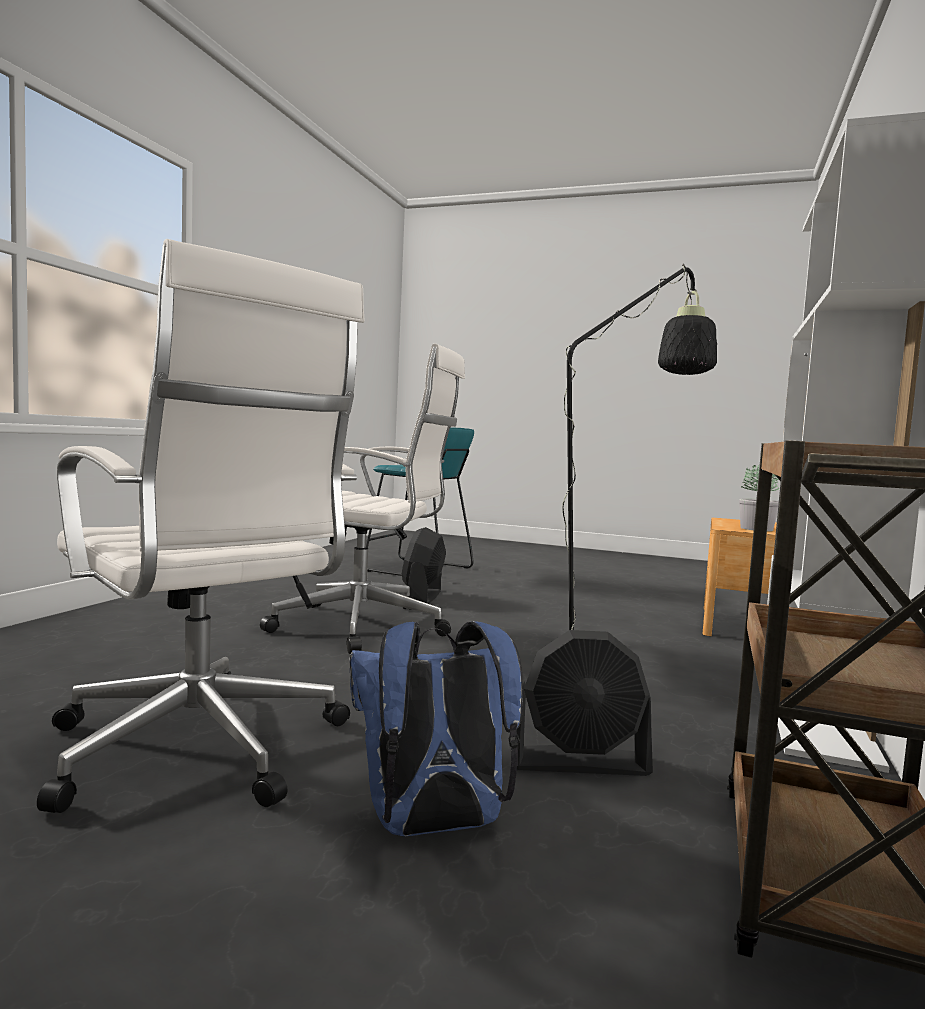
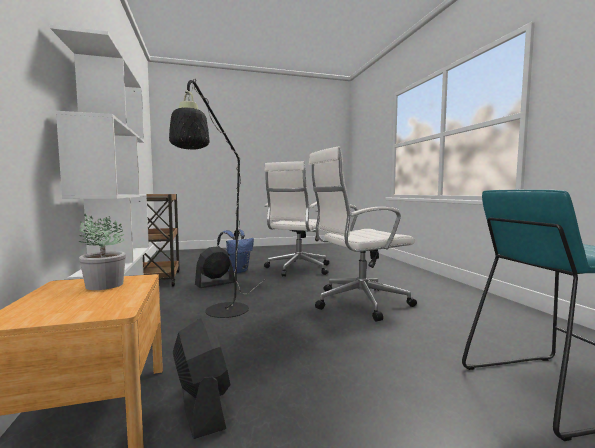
camera: 145 degrees right, 0 degrees up
white office chair [37,239,364,813] -> white office chair turned 75 degrees counterclockwise [264,161,329,277]
black fan [402,527,446,604] -> black fan moved to [173,318,230,439]

